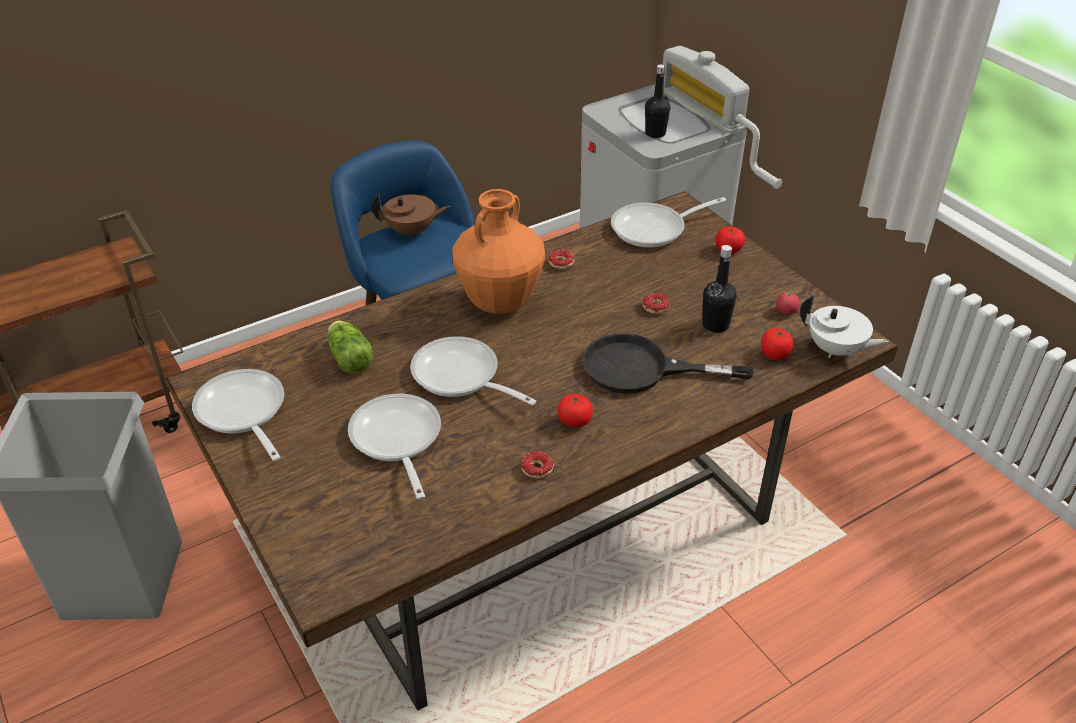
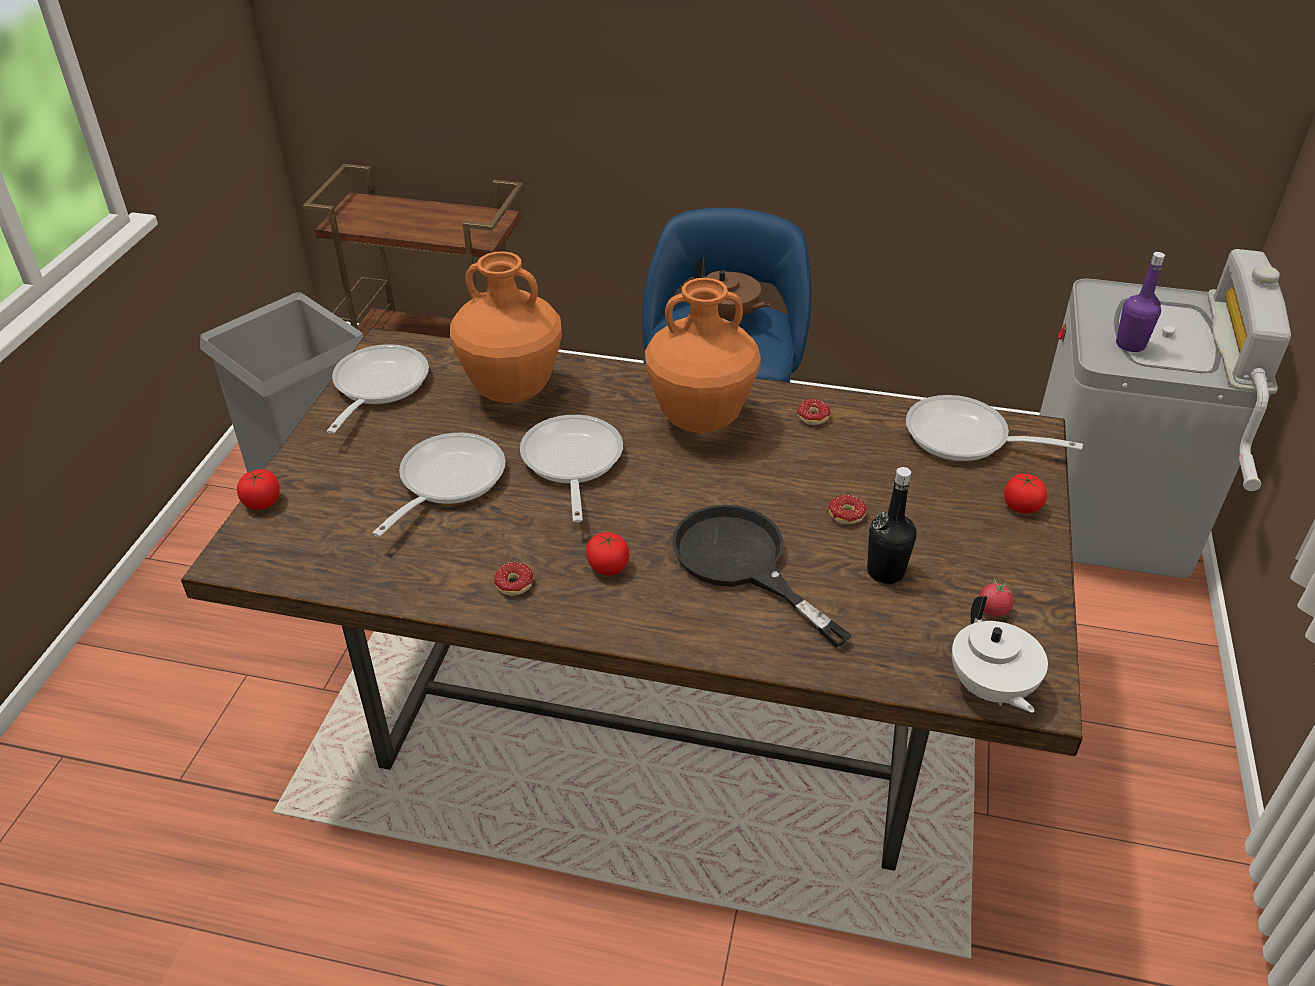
camera: 45 degrees right, 0 degrees up
lettuce [328,321,373,374] -> orange vase [450,251,562,403]
black bottle [645,64,670,138] -> purple bottle [1116,252,1165,352]
tomato [761,328,793,360] -> tomato moved to [237,469,280,510]

